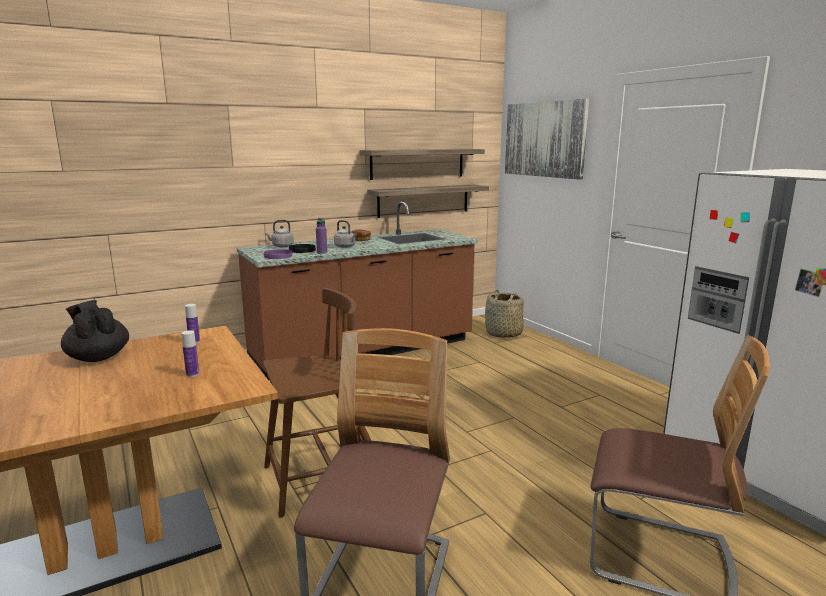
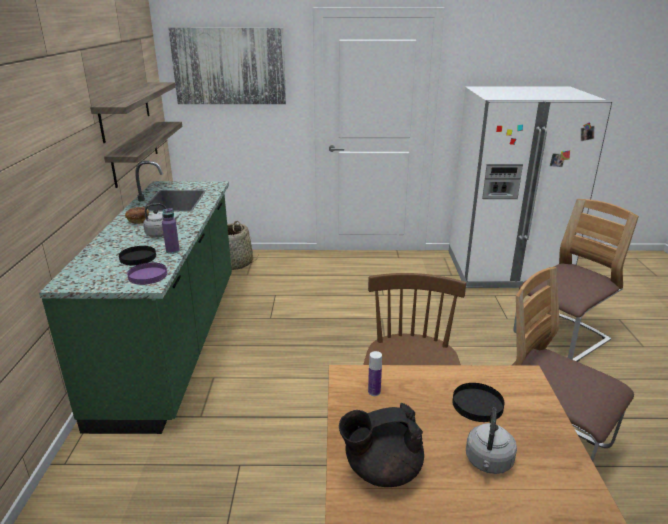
camera: 60 degrees left, 10 degrees up
bottle [181,330,199,377] -> black plate [452,383,505,422]
brown counter [237,201,478,381] -> green counter [39,161,232,434]
grey kettle [265,220,294,247] -> grey kettle moved to [466,407,517,474]

